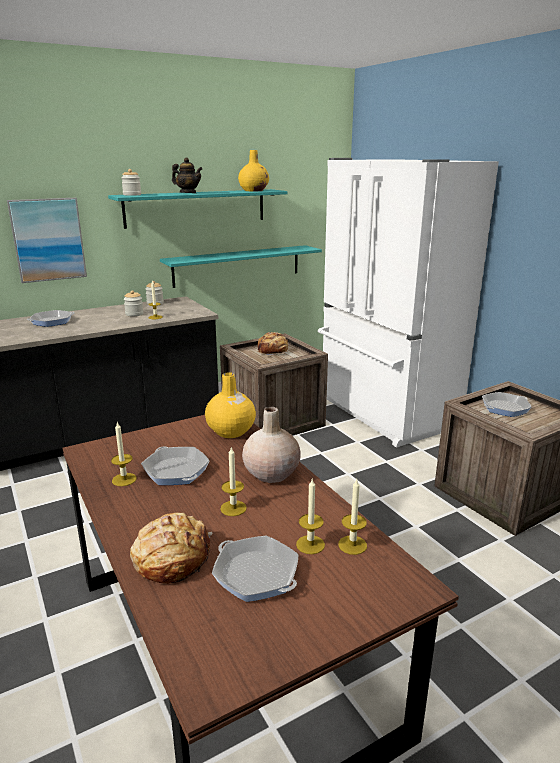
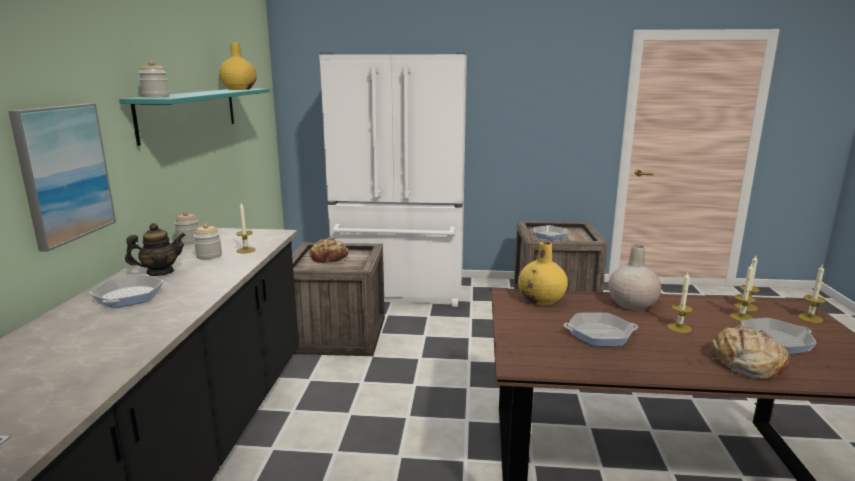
camera: 55 degrees left, 5 degrees down
candle [111,422,137,486] -> candle moved to [798,264,826,323]
turquoise shelf [160,245,322,288] -> none
teapot [172,157,202,193] -> teapot moved to [125,223,186,276]

